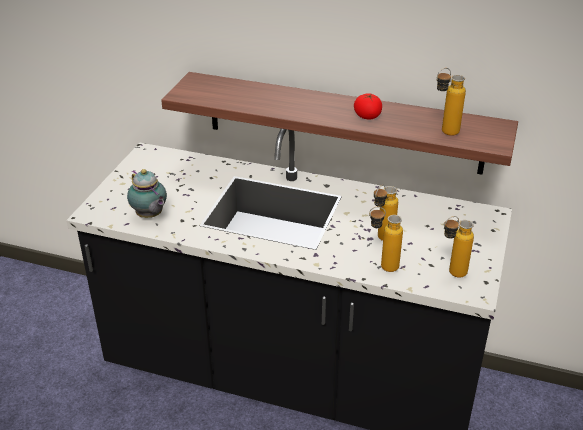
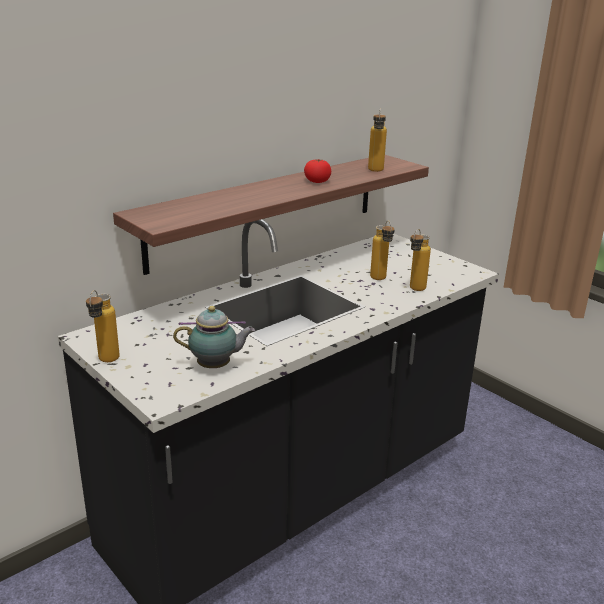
camera: 60 degrees left, 10 degrees down
bottle [444,216,474,278] -> bottle moved to [86,290,120,362]

